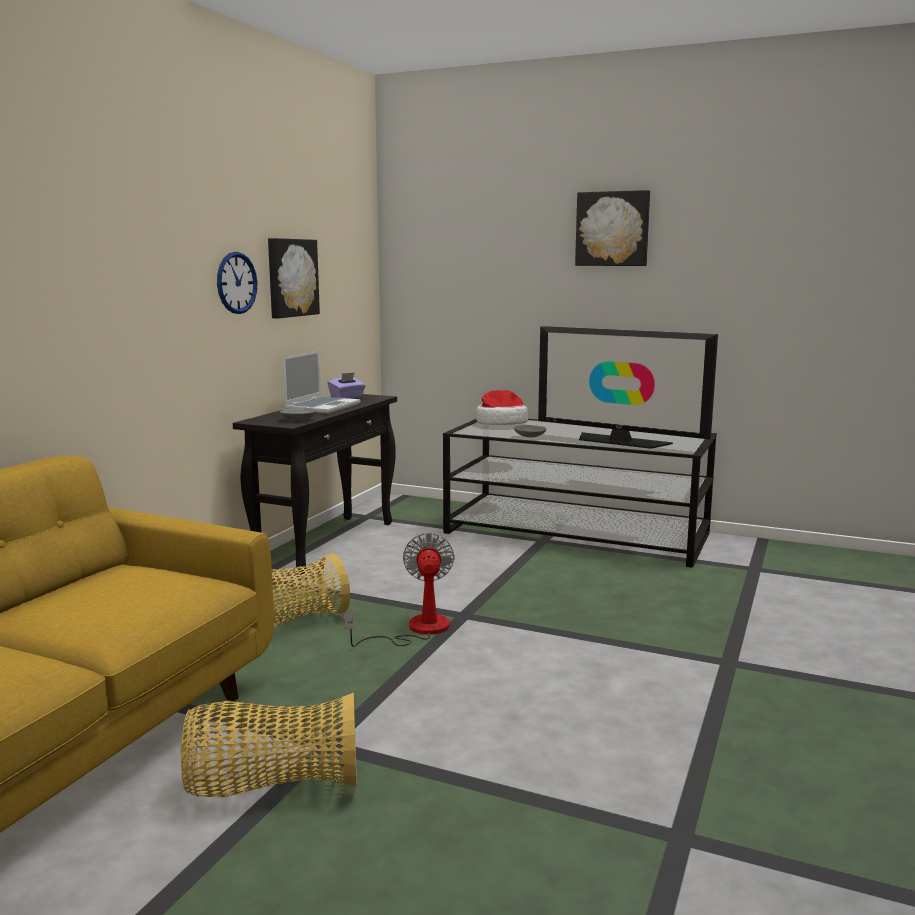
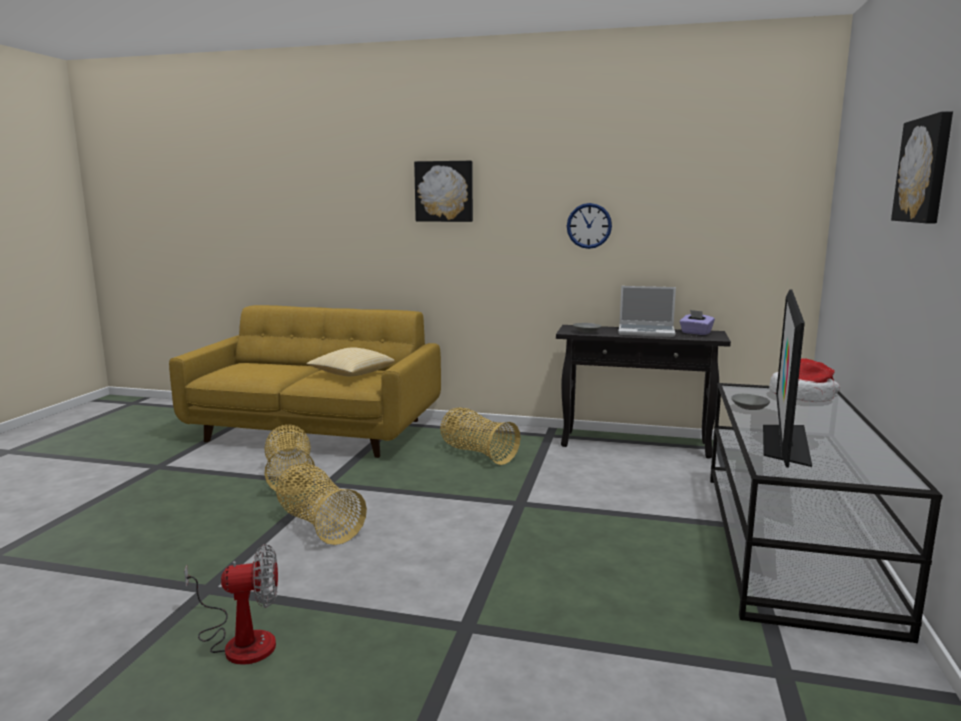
camera: 80 degrees right, 0 degrees up
picture [268,238,320,318] -> picture moved to [414,161,473,222]
fan [344,533,454,647] -> fan moved to [184,544,278,665]
none -> basket [276,463,367,545]
none -> pillow [306,347,395,376]

